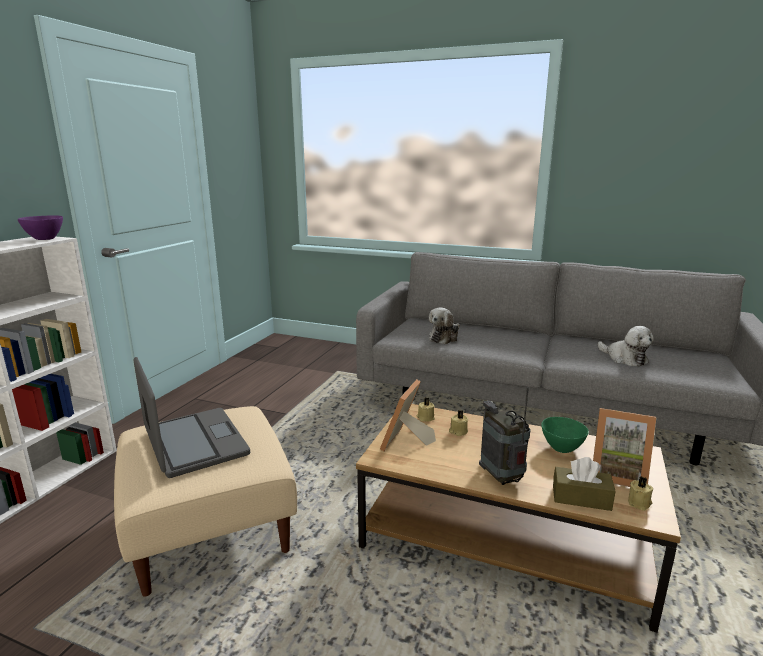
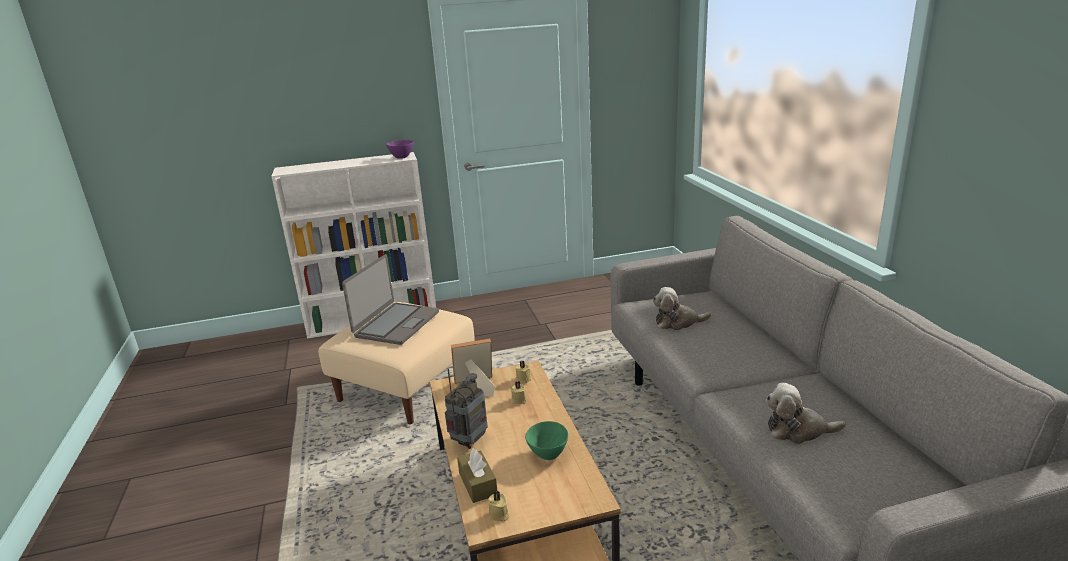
camera: 55 degrees right, 5 degrees up
picture frame [593,408,656,487] -> none
plush toy [598,326,654,367] -> plush toy turned 75 degrees clockwise [766,383,846,444]

